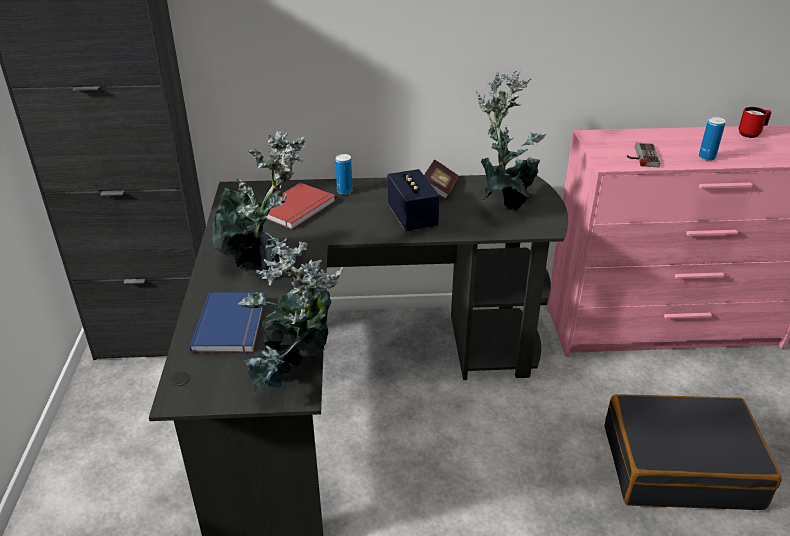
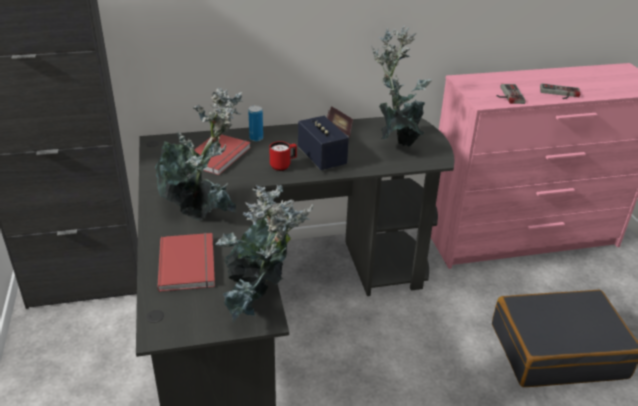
camera: 10 degrees left, 0 degrees up
blue book [190,292,265,353] -> red book [157,233,215,292]
can [699,117,726,161] -> game controller [540,83,580,99]
red mug [739,107,772,138] -> red mug moved to [269,141,297,171]

